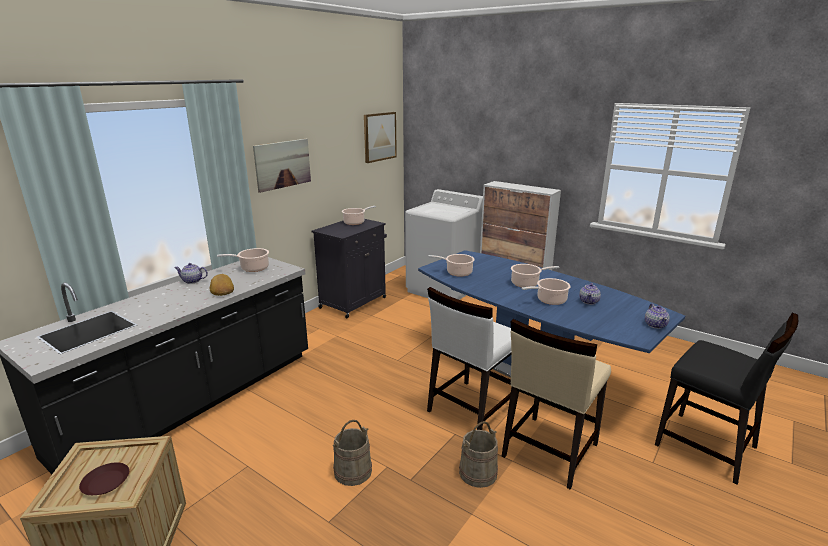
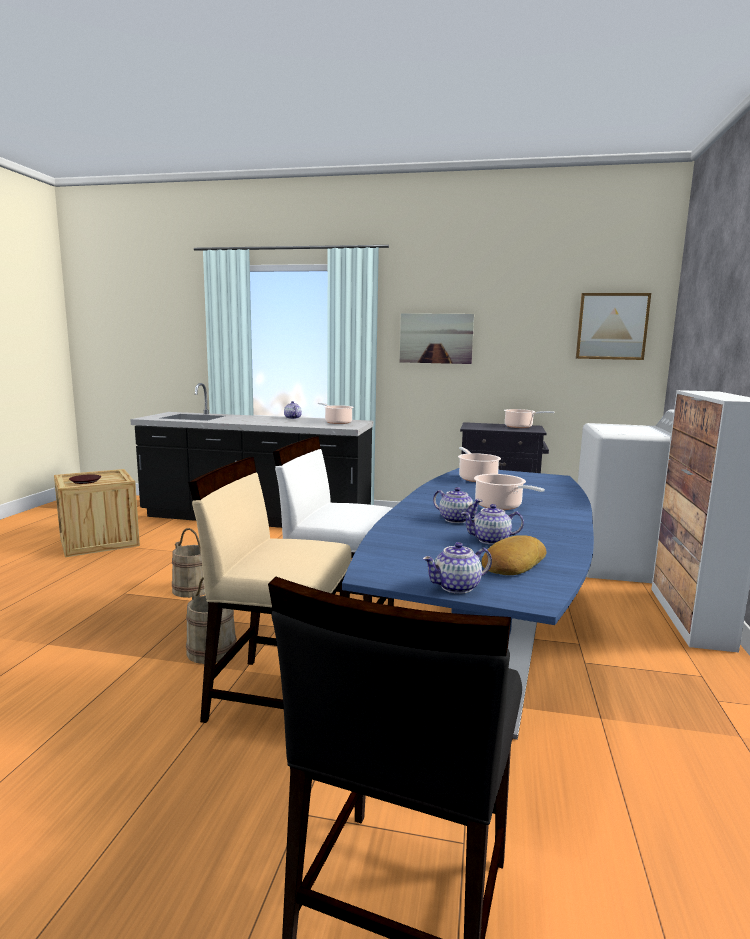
camera: 65 degrees right, 10 degrees down
bread [210,274,234,296] -> bread moved to [482,535,547,575]
cooking pot [522,278,571,305] -> teapot [433,487,482,523]

